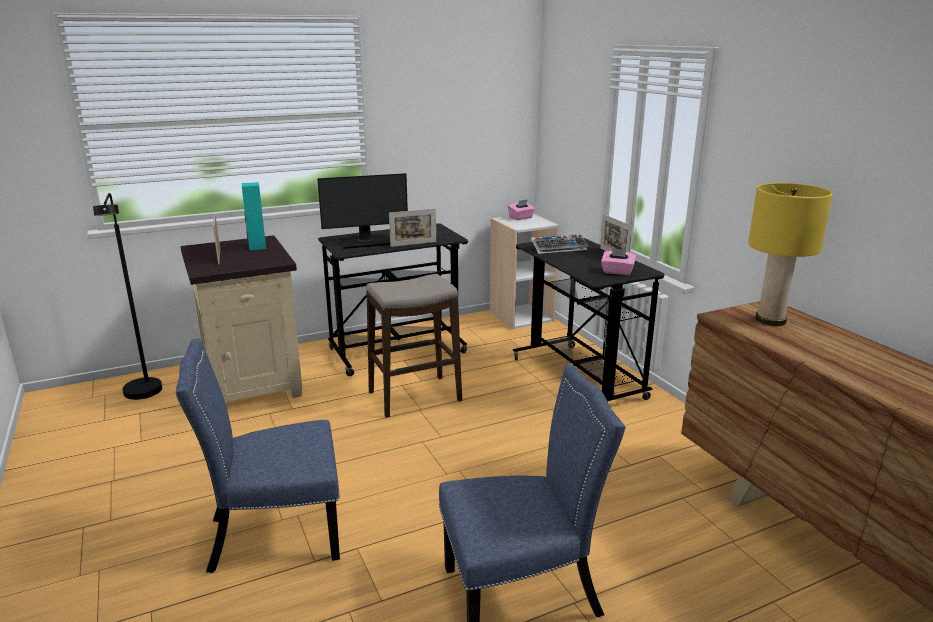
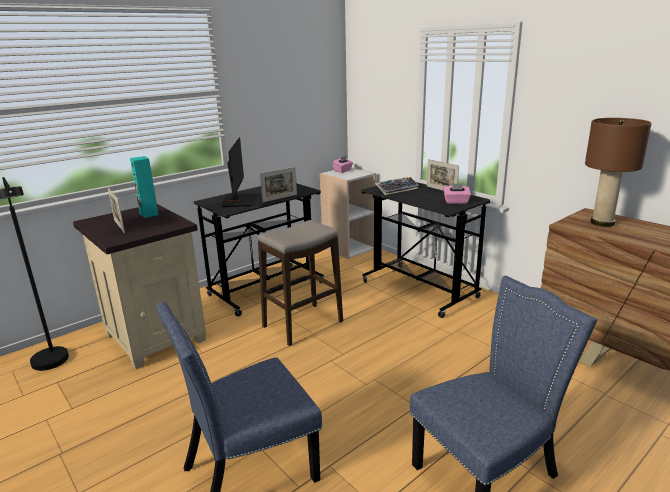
camera: 15 degrees left, 0 degrees up
monitor [317,173,408,249] -> monitor turned 60 degrees counterclockwise [222,137,255,207]
yellow table lamp [748,183,833,326] -> brown table lamp [585,118,652,227]

